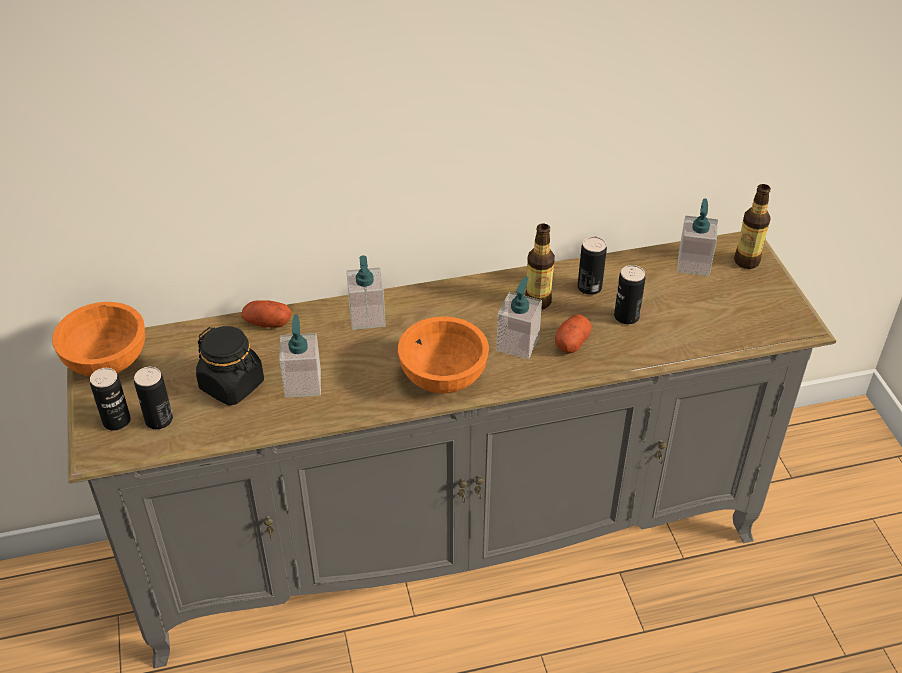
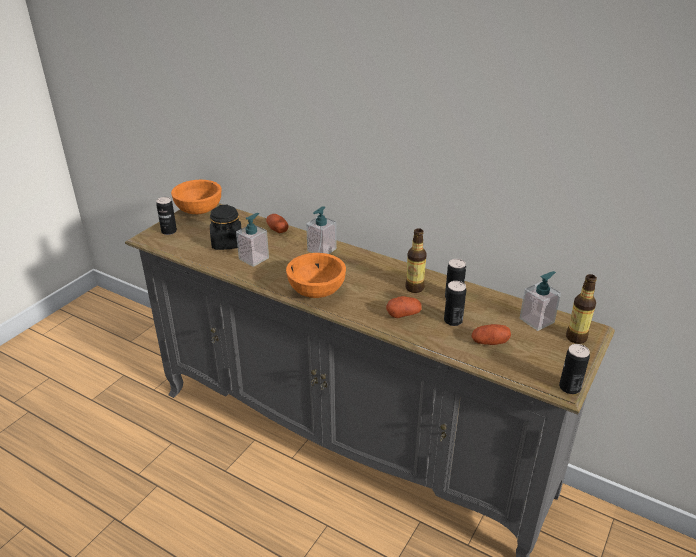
camera: 45 degrees right, 10 degrees down
can [134,367,173,429] -> can moved to [559,344,590,394]
soap dispenser [496,276,542,359] -> none
none -> potato [471,324,511,345]

